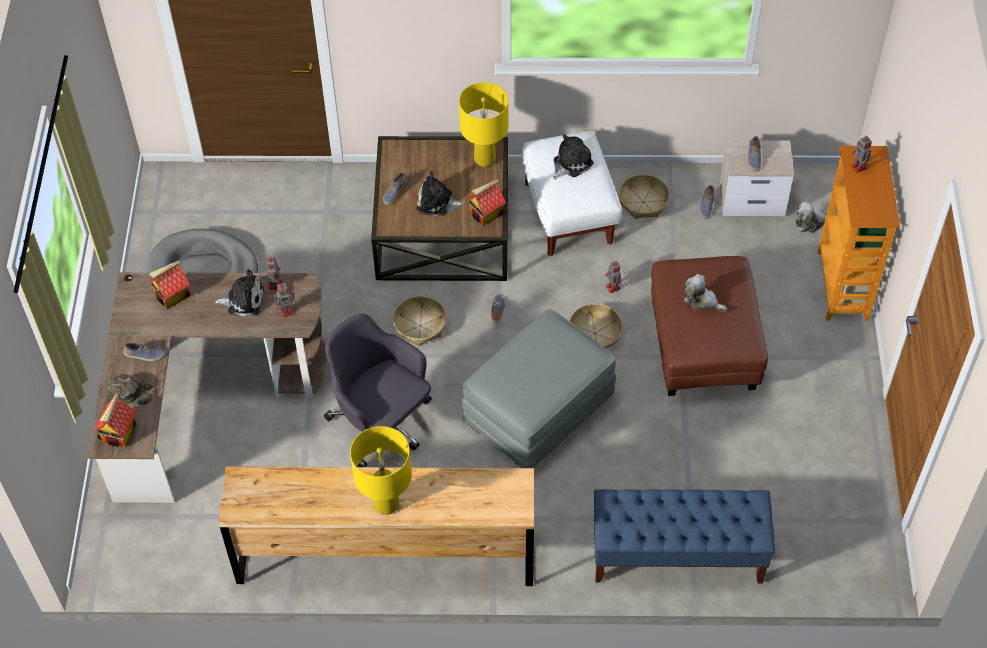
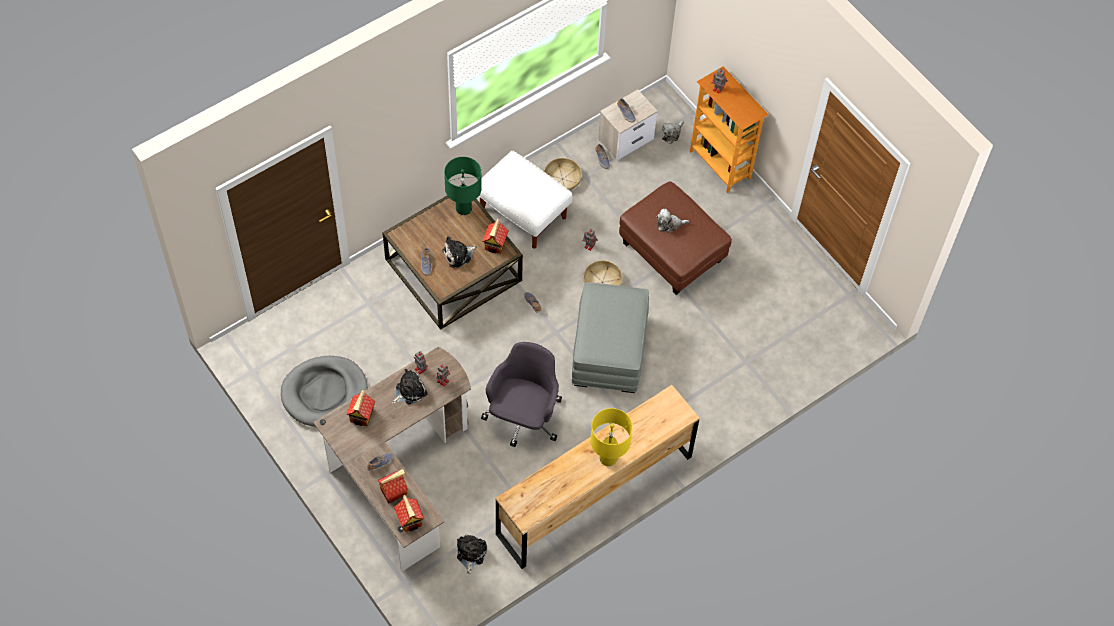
camera: 40 degrees left, 5 degrees up
green cap [108,374,155,405] -> toy house [378,469,408,504]
grey office chair [324,314,432,467] -> grey office chair turned 105 degrees clockwise [481,342,562,447]
basket [393,296,446,346] -> none
yellow table lamp [459,82,508,167] -> green table lamp [444,157,482,215]
plush toy [554,134,594,180] -> plush toy moved to [457,535,487,574]
blue bench [594,489,775,584] -> none

